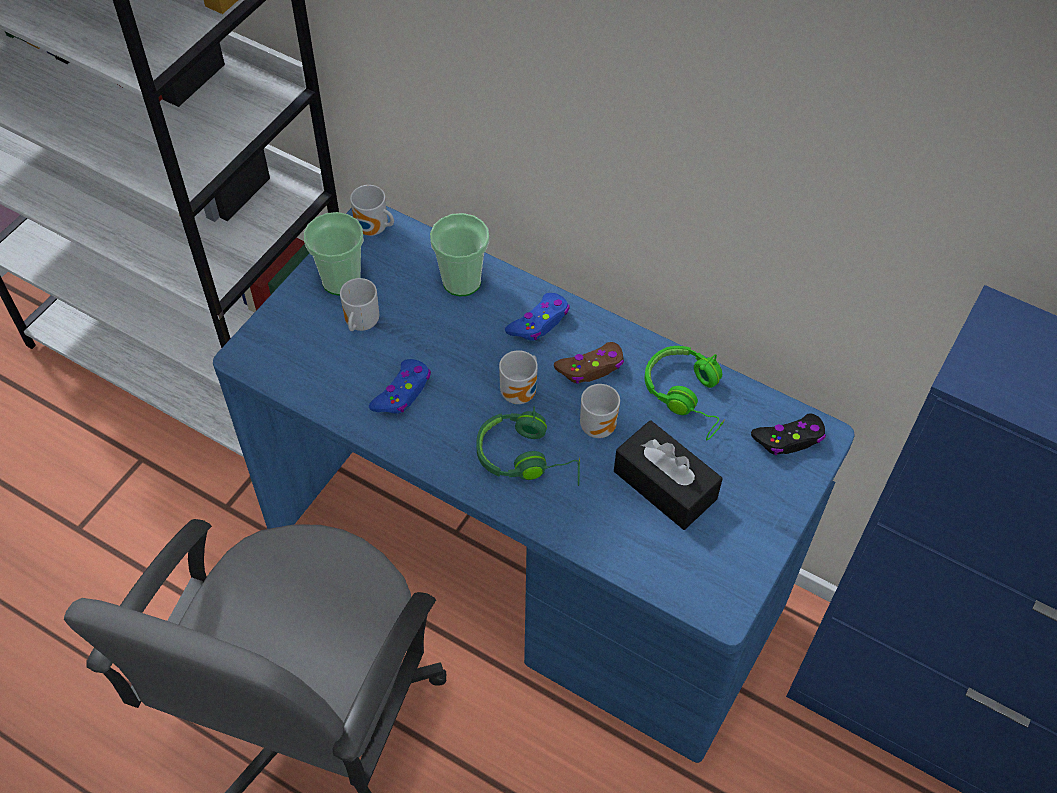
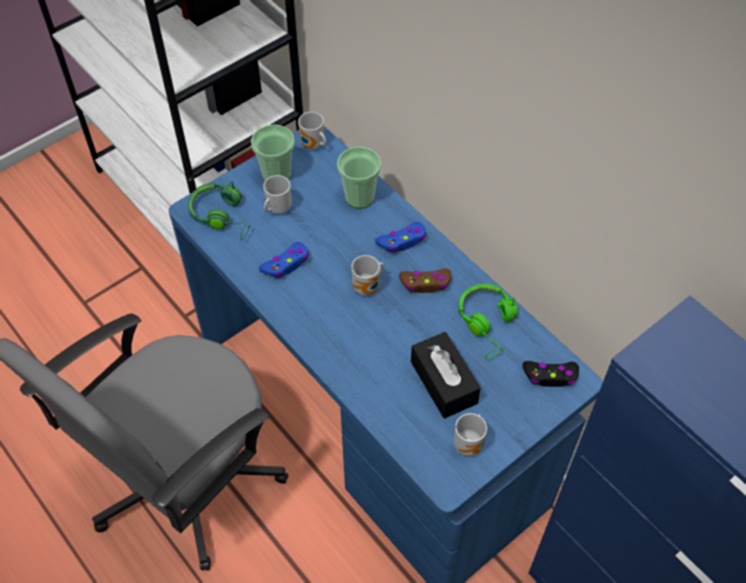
camera: 20 degrees right, 0 degrees up
green headphones [476,406,580,486] -> green headphones moved to [188,181,250,240]
mug [580,384,620,438] -> mug moved to [454,413,487,456]

